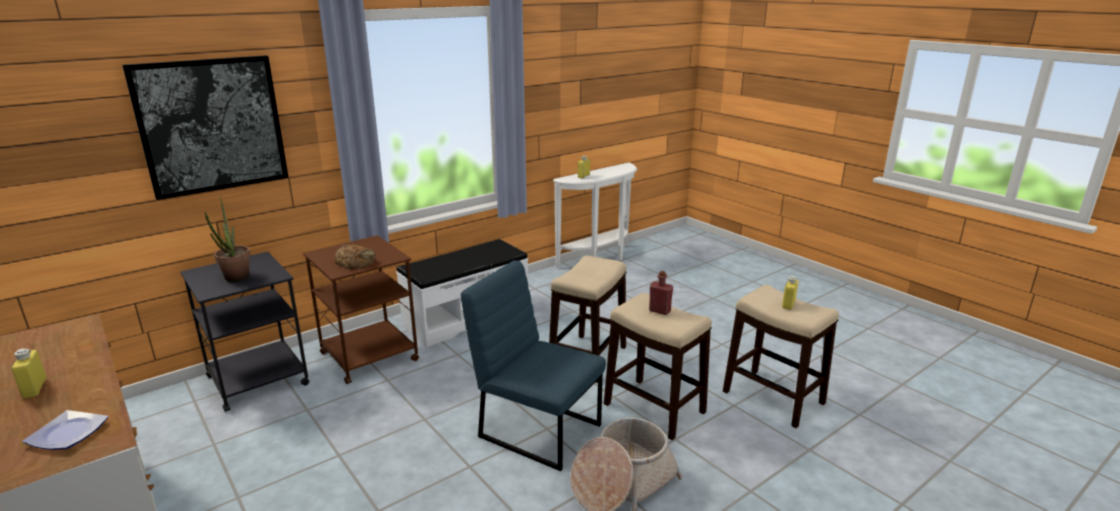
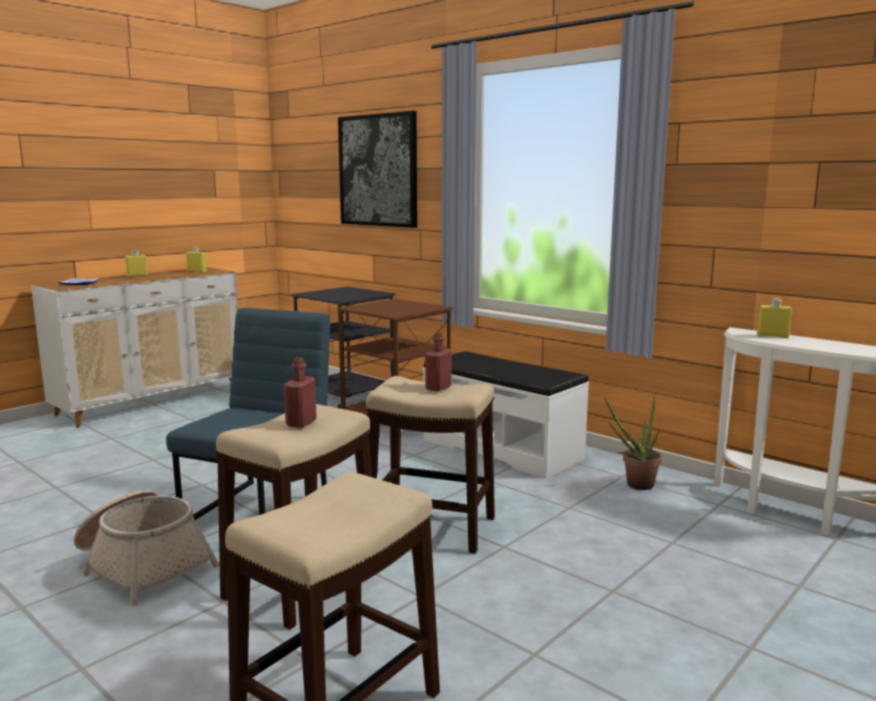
camera: 80 degrees right, 10 degrees down
potted plant [205,197,250,282] -> potted plant moved to [604,393,662,490]
bread [335,244,376,269] -> none
yellow bottle [782,276,799,310] -> yellow bottle moved to [186,247,207,272]
none -> red bottle [425,331,452,391]

